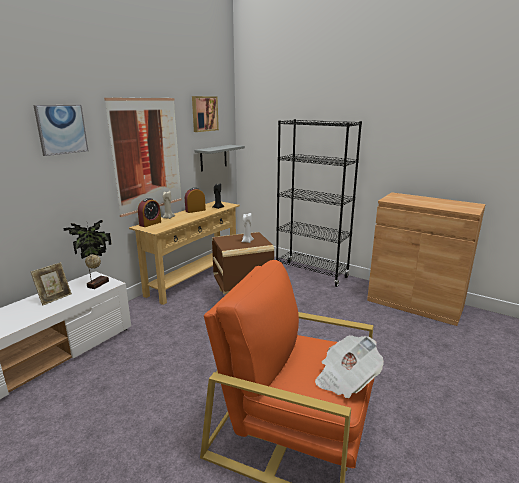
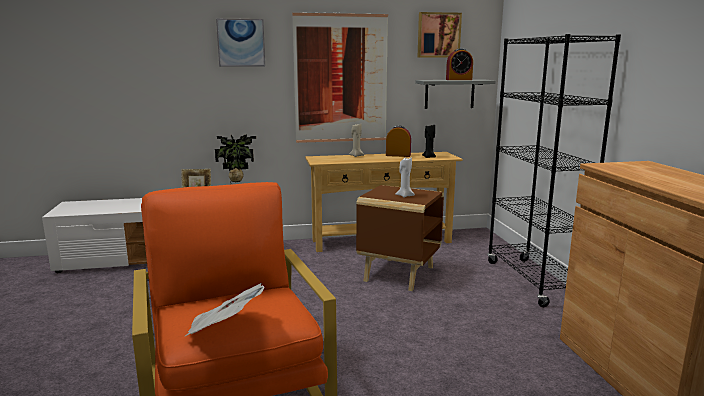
camera: 45 degrees right, 5 degrees down
alarm clock [138,198,161,227] -> alarm clock moved to [446,48,473,80]

